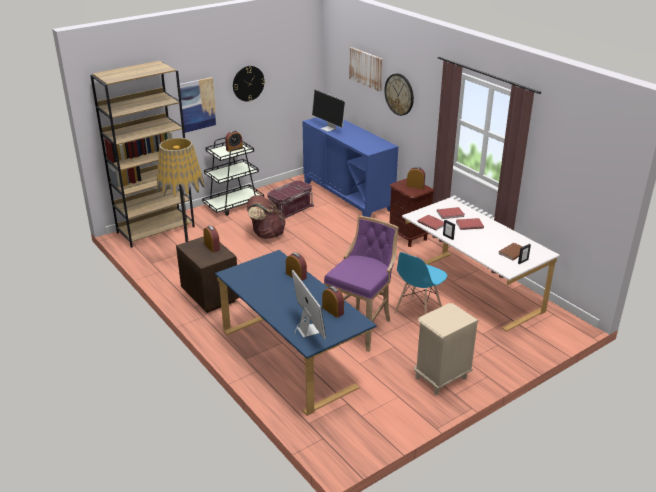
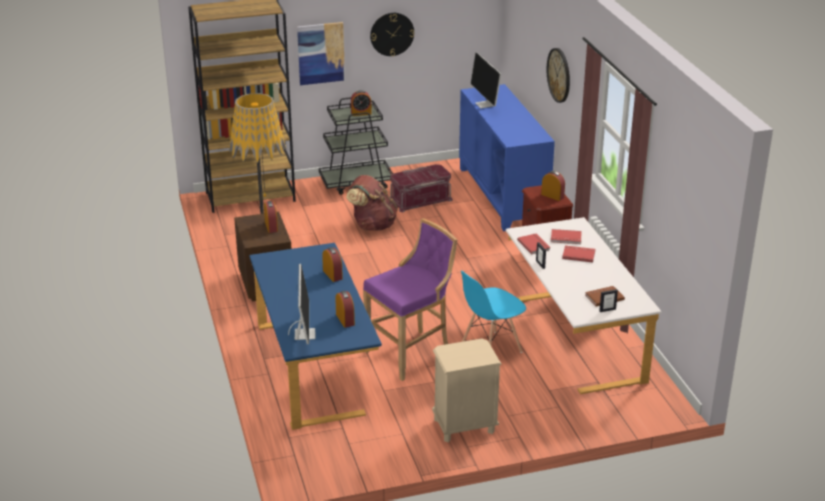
camera: 20 degrees right, 0 degrees up
picture [349,47,383,91] -> none

